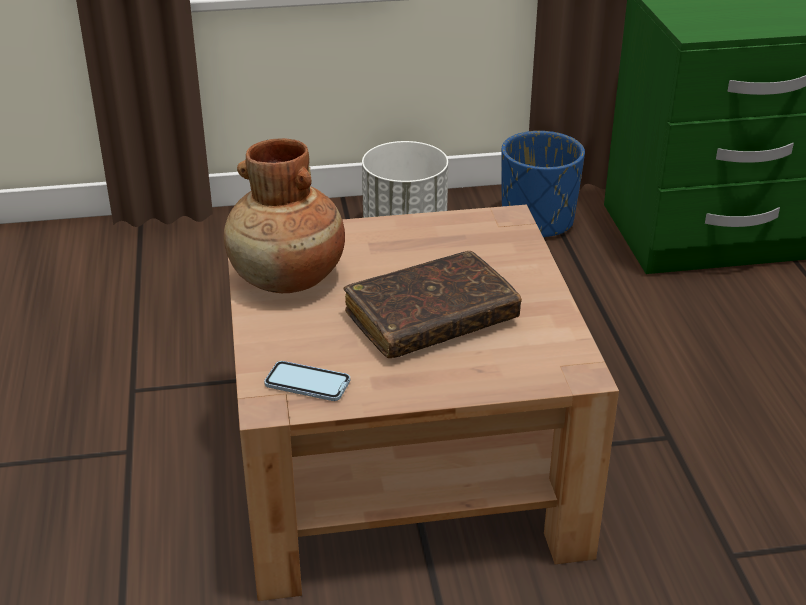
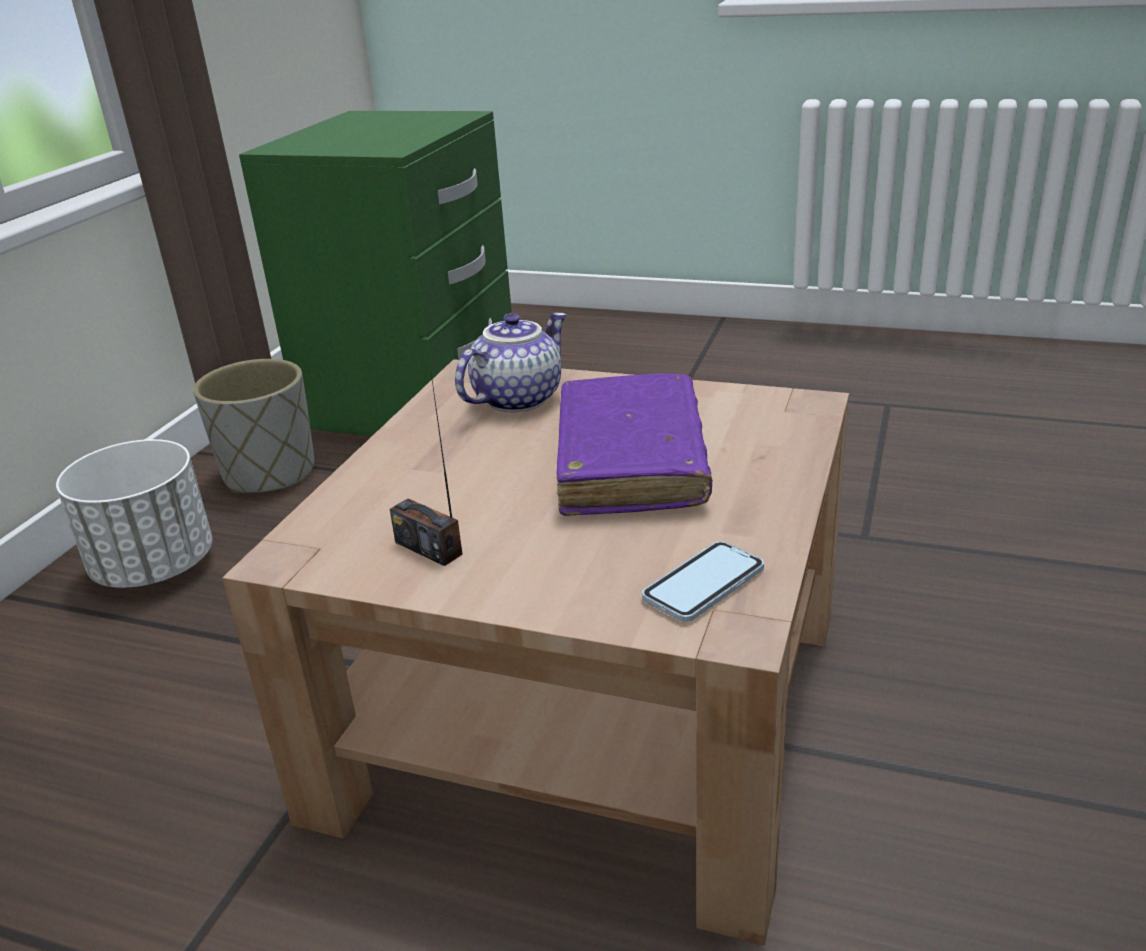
camera: 60 degrees left, 5 degrees down
brown vase [224,138,345,293] -> radio [390,374,463,566]
brown book [344,251,522,358] -> purple book [557,373,712,516]
blue planter [501,131,585,237] -> grey planter [193,359,315,493]
none -> teapot [455,312,567,412]

